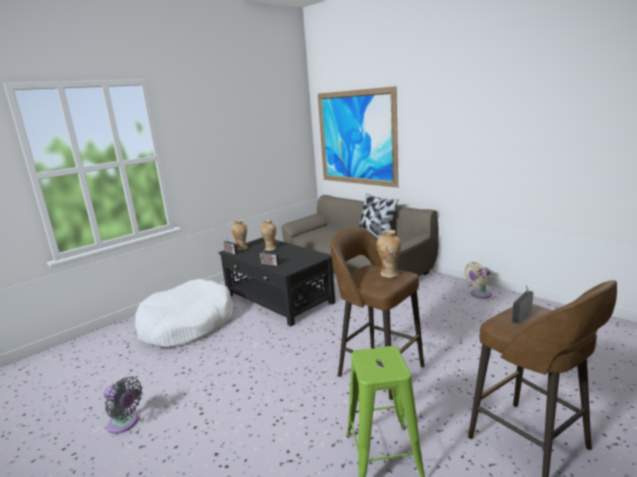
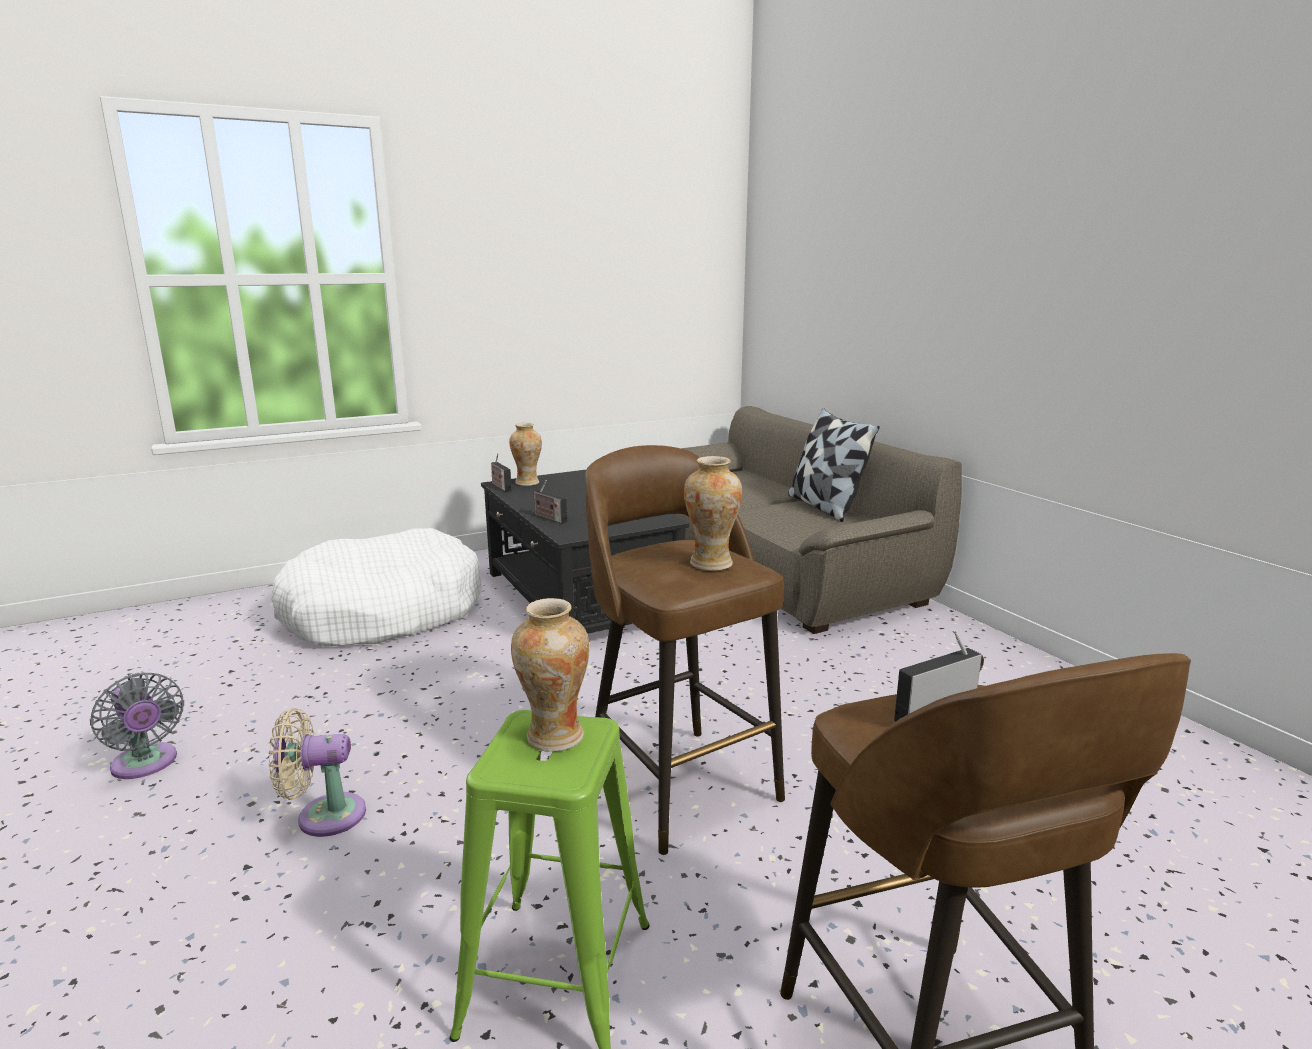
camera: 15 degrees right, 0 degrees up
vase [260,220,276,251] -> vase moved to [511,598,590,752]
picture [318,86,398,188] -> none
beige fan [464,262,492,299] -> beige fan moved to [269,708,366,837]

